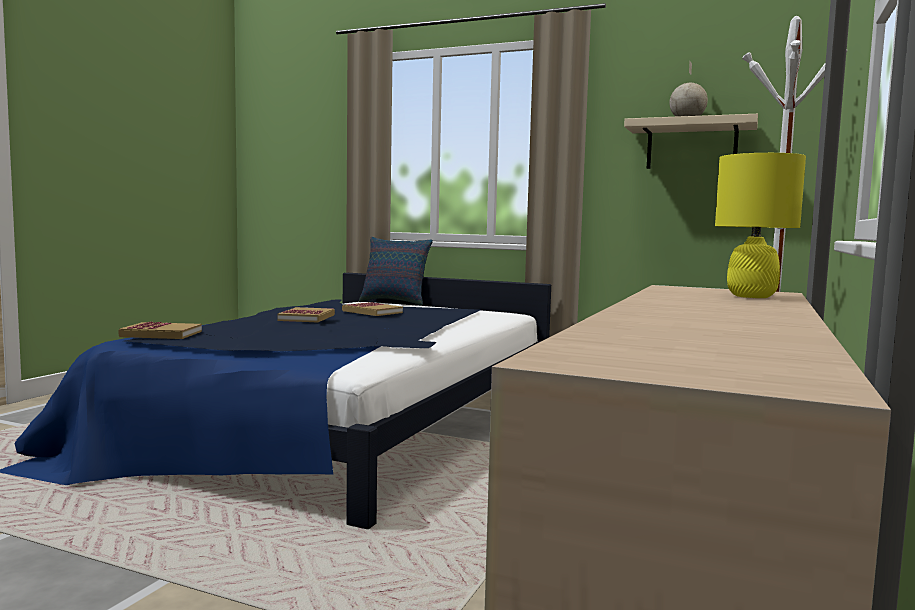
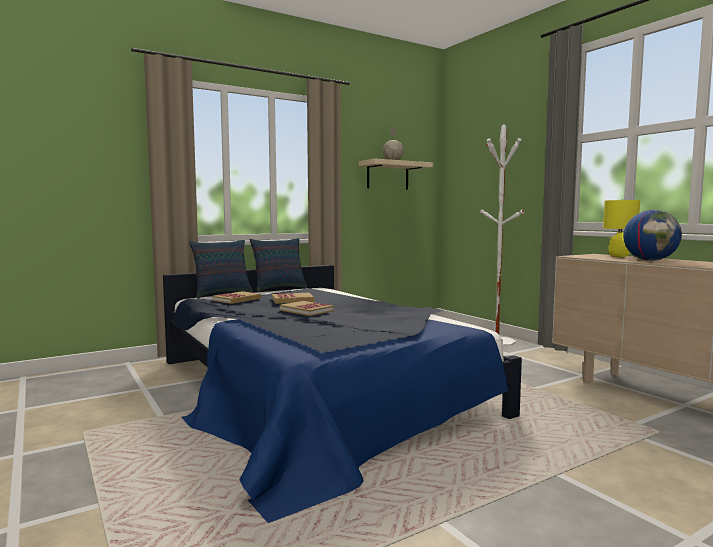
camera: 55 degrees left, 0 degrees up
book [118,322,202,339] -> book moved to [212,291,261,304]
none -> blue pillow [250,238,307,293]
none -> globe [623,210,682,261]

